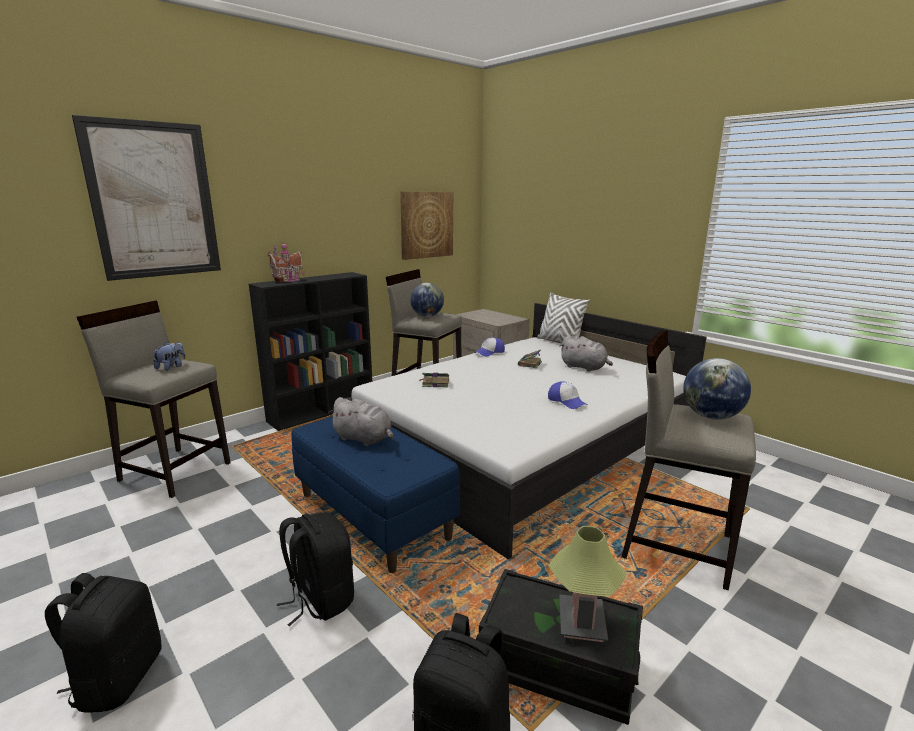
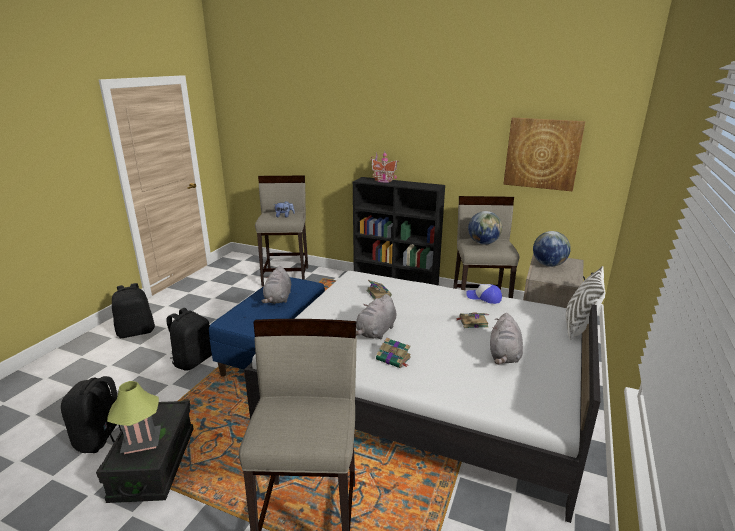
camera: 65 degrees right, 5 degrees up
picture [72,115,221,281] -> none
cap [548,381,587,409] -> book [376,338,411,368]
globe [683,358,751,420] -> globe moved to [533,231,571,267]
none -> grey plush toy [356,294,397,340]

